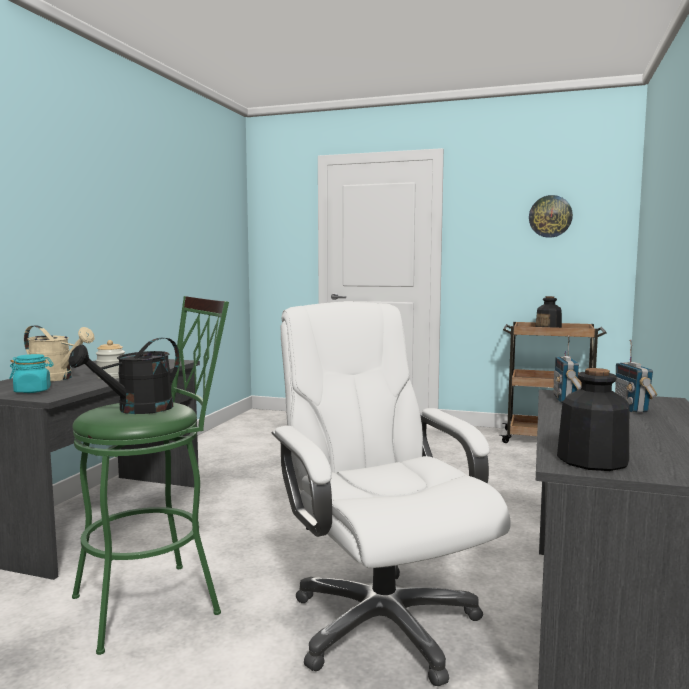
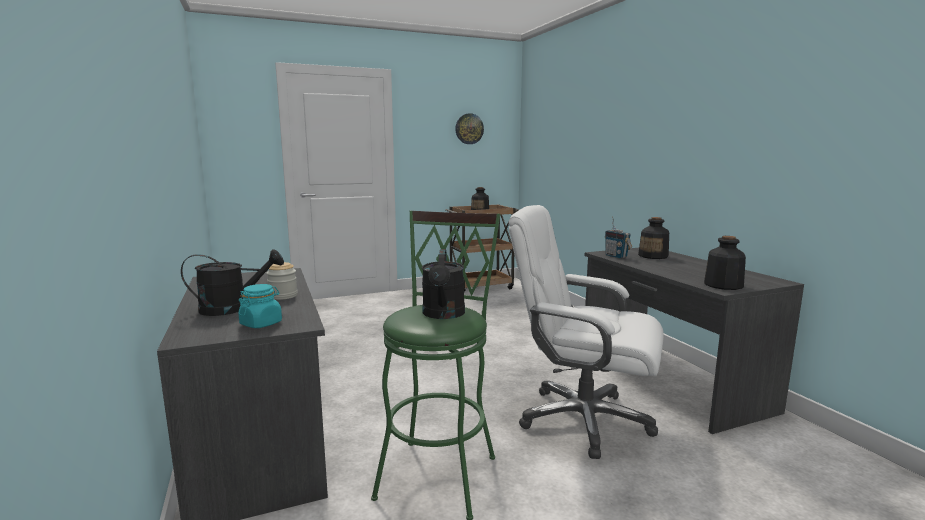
camera: 40 degrees left, 5 degrees up
beige watering can [24,325,94,381] -> black watering can [181,249,284,316]
radio [615,340,657,413] -> bottle [638,217,669,259]

